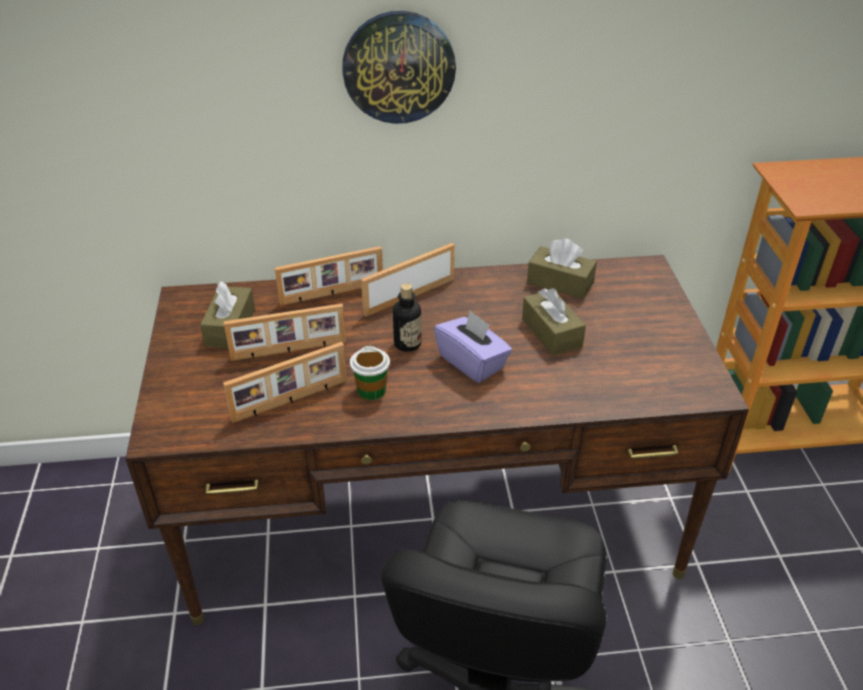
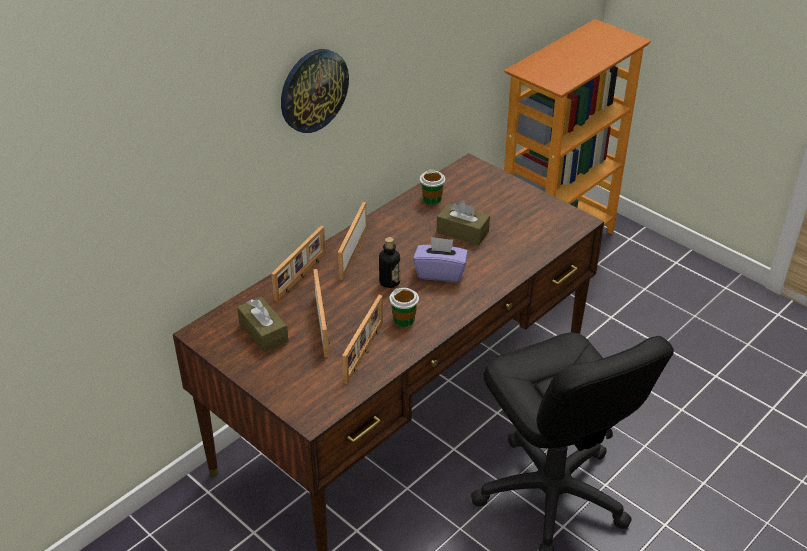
camera: 40 degrees left, 0 degrees up
picture frame [223,304,346,361] -> picture frame turned 45 degrees counterclockwise [313,269,330,358]
brown tissue box [527,238,597,299] -> cup [420,169,445,205]

